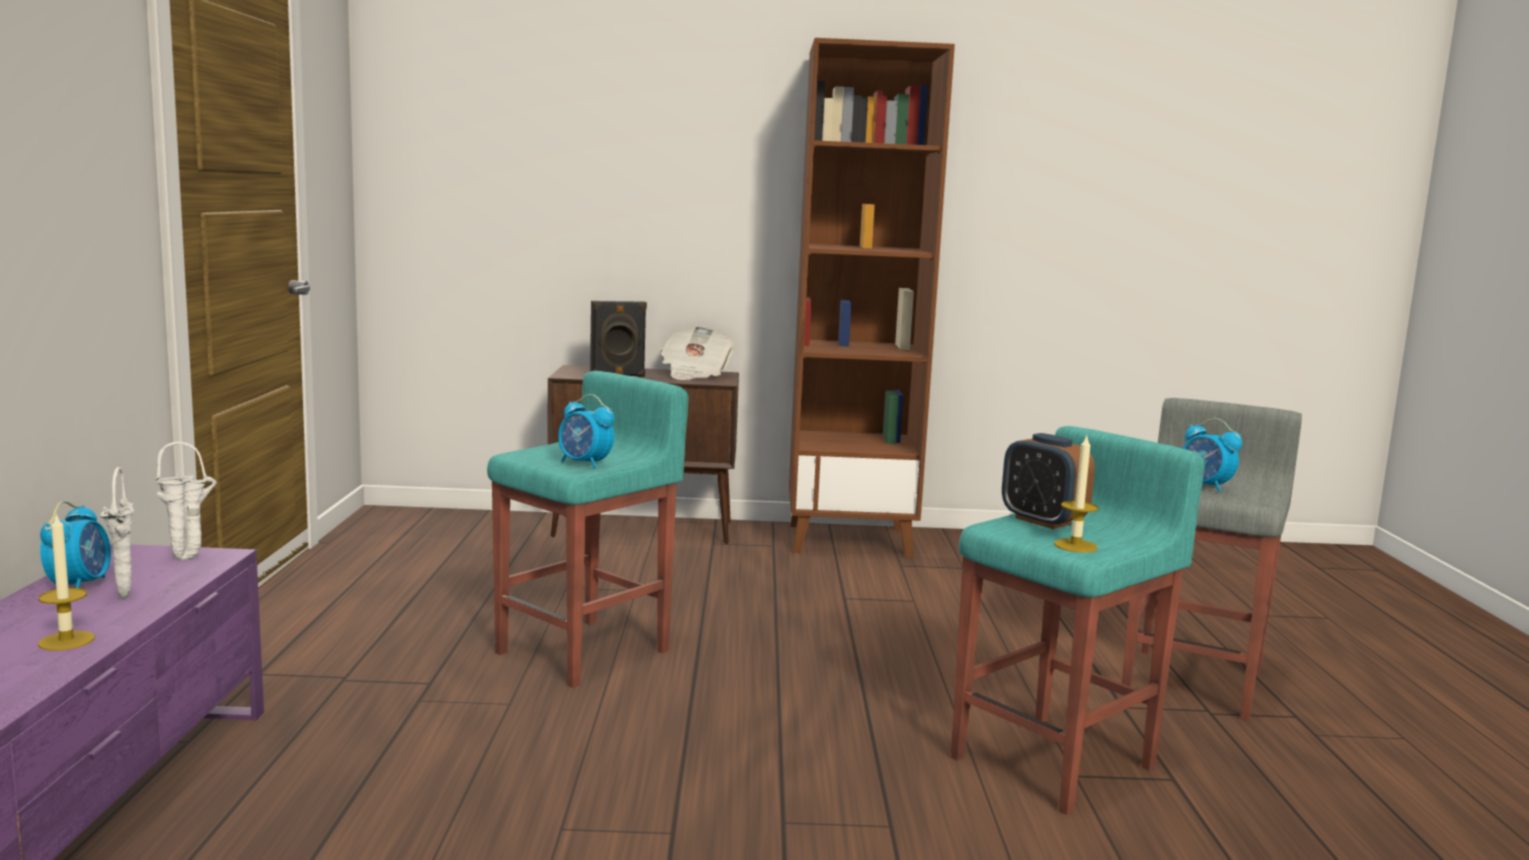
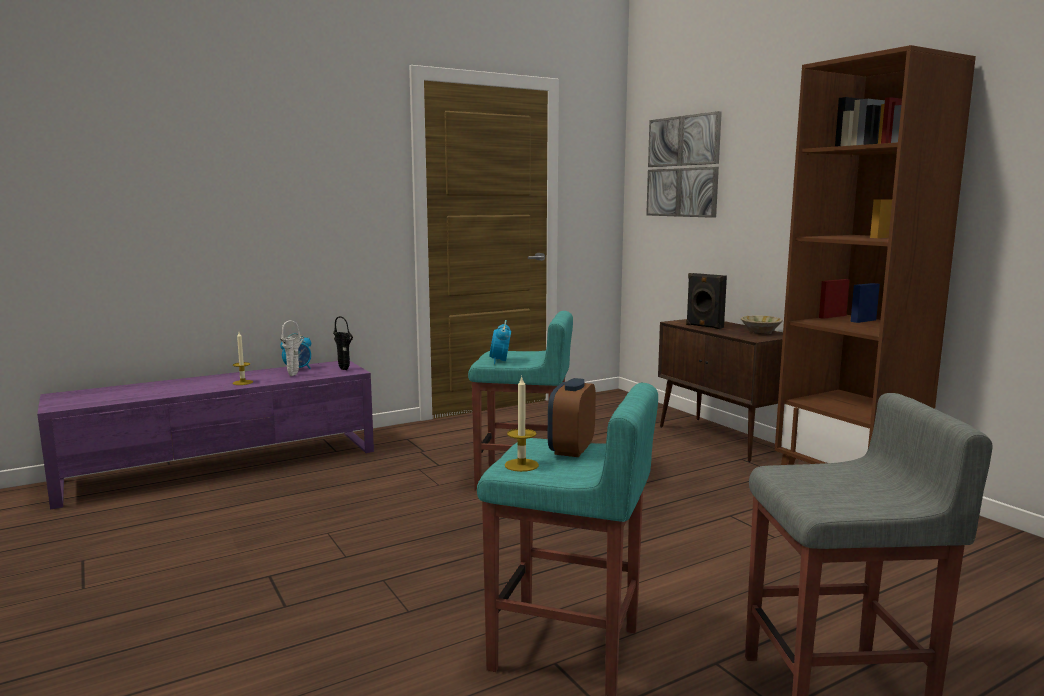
camera: 60 degrees right, 0 degrees up
white vase [156,442,217,560] -> black vase [333,316,353,370]
newspaper [660,326,735,380] -> beige bowl [741,316,783,334]
alarm clock [1182,418,1242,492] -> none
none -> picture [646,111,722,218]

